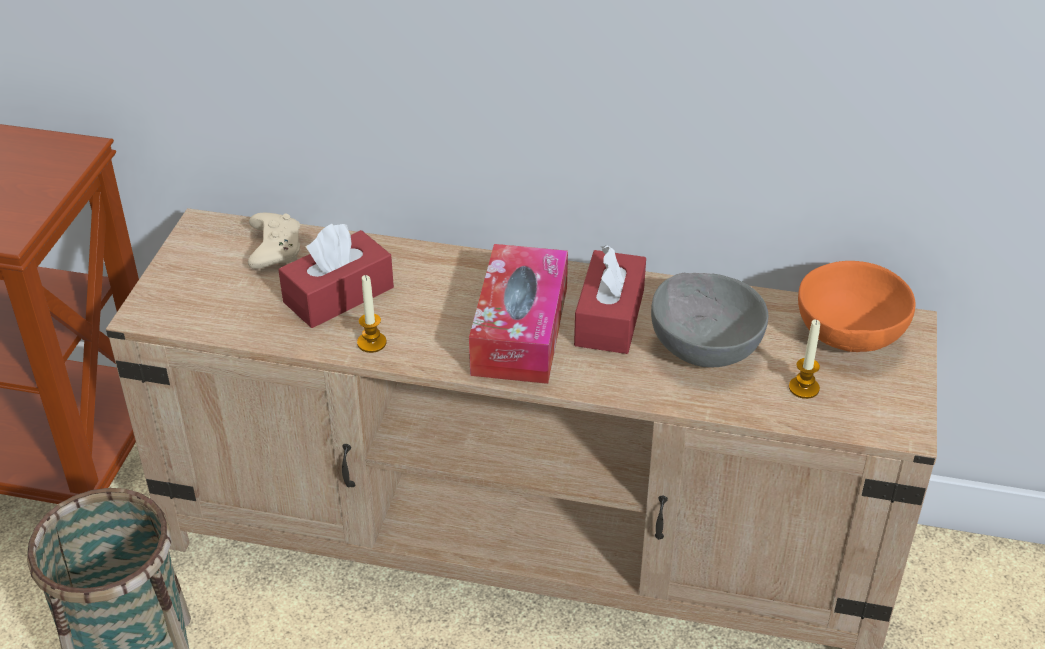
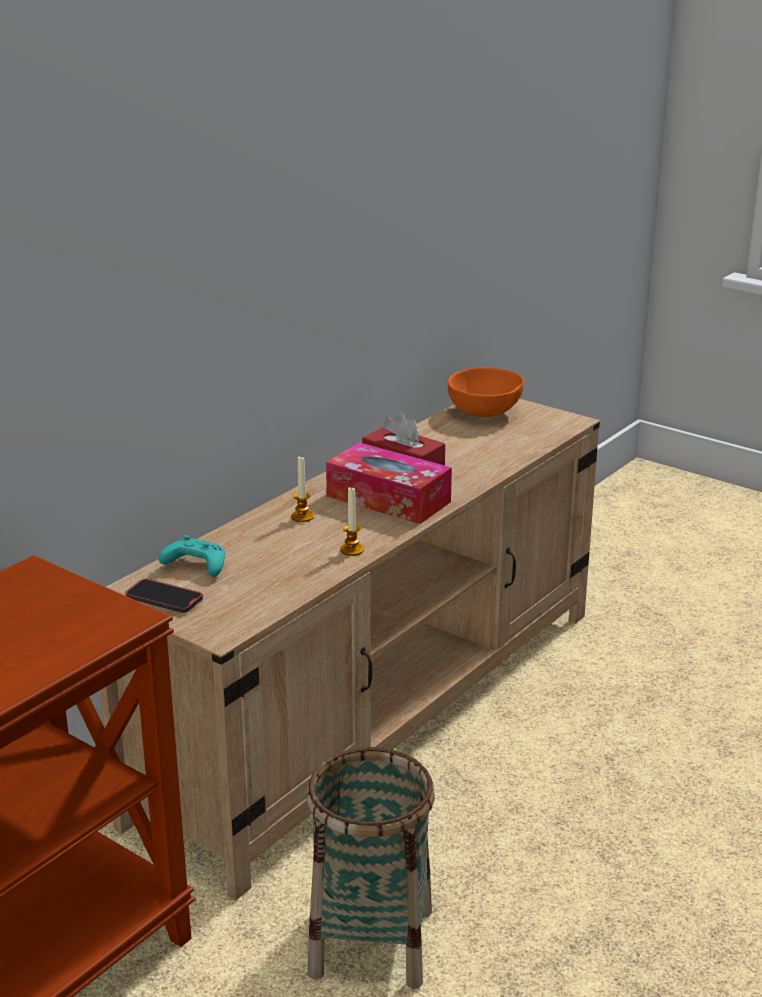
camera: 65 degrees left, 15 degrees down
beige game controller [248,213,300,269] -> turquoise game controller [159,535,225,577]
red tissue box [278,224,394,328] -> none
grey bowl [651,273,768,367] -> none
candle [789,320,820,399] -> candle moved to [291,456,314,522]
none -> phone [125,579,203,613]

